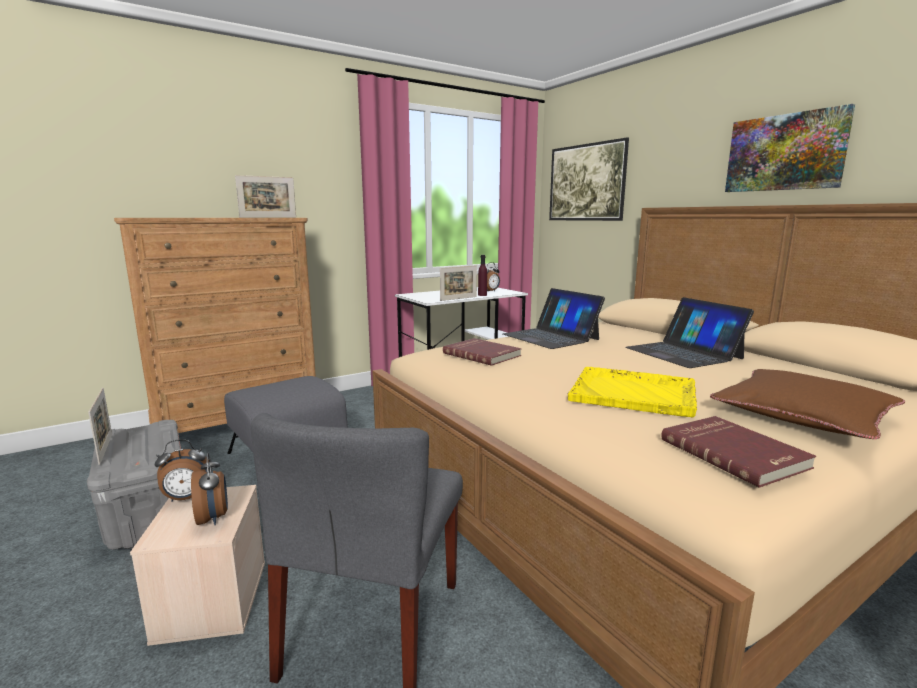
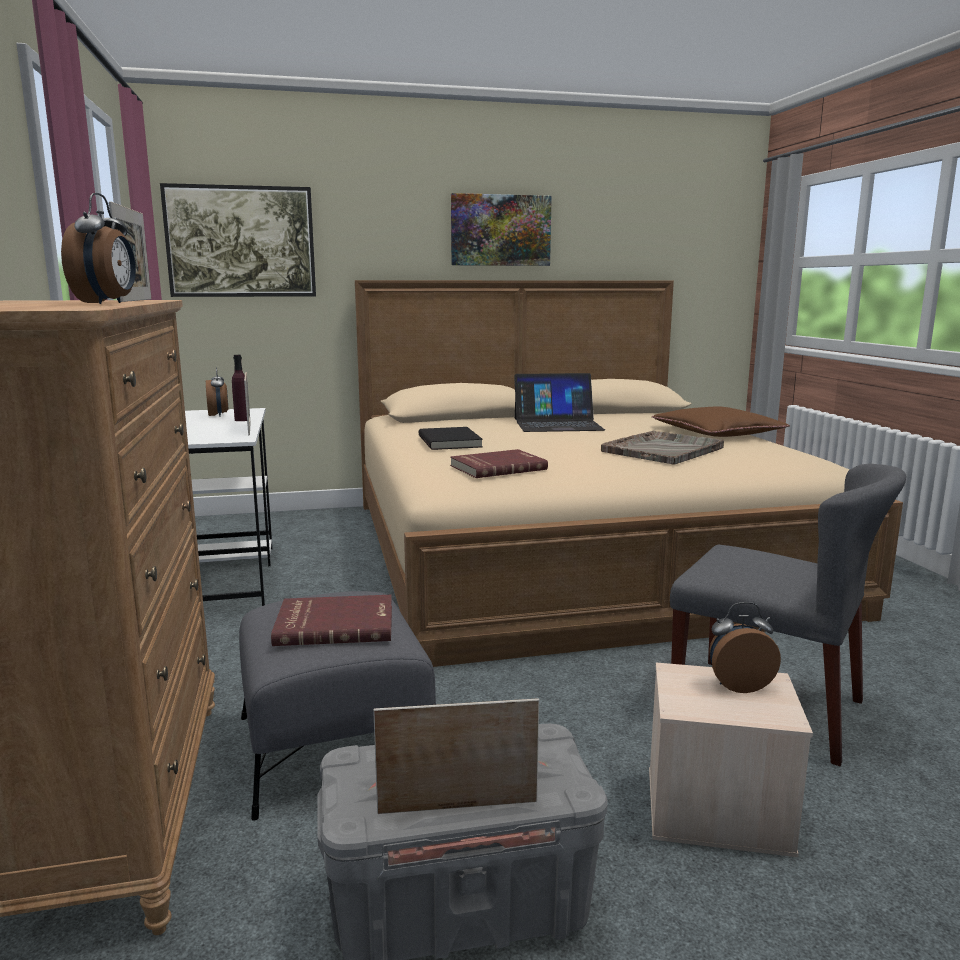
camera: 70 degrees left, 0 degrees up
alarm clock [155,439,209,502] -> alarm clock moved to [61,193,136,304]
laptop [503,288,605,349] -> black book [419,427,483,450]
yellow tray [568,367,697,418] -> grey tray [601,431,724,464]
red book [661,416,816,488] -> red book moved to [271,595,392,646]

